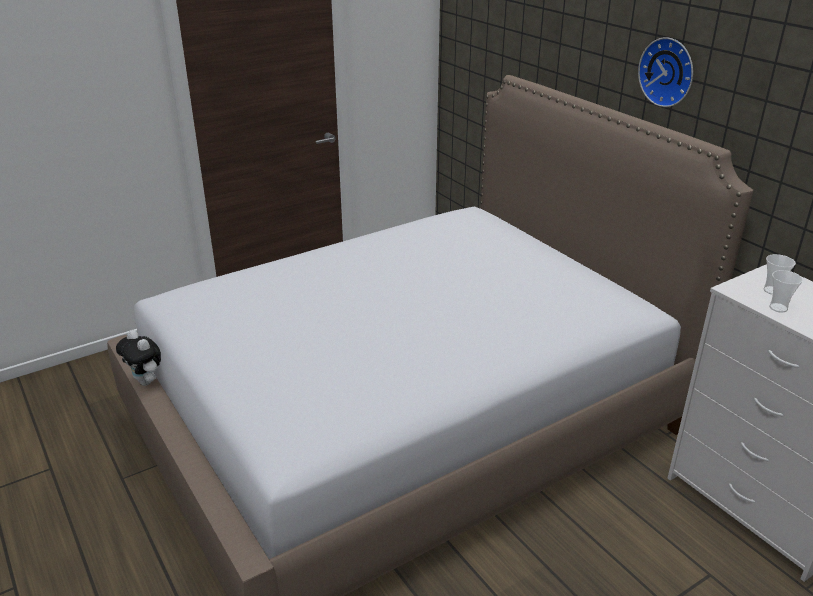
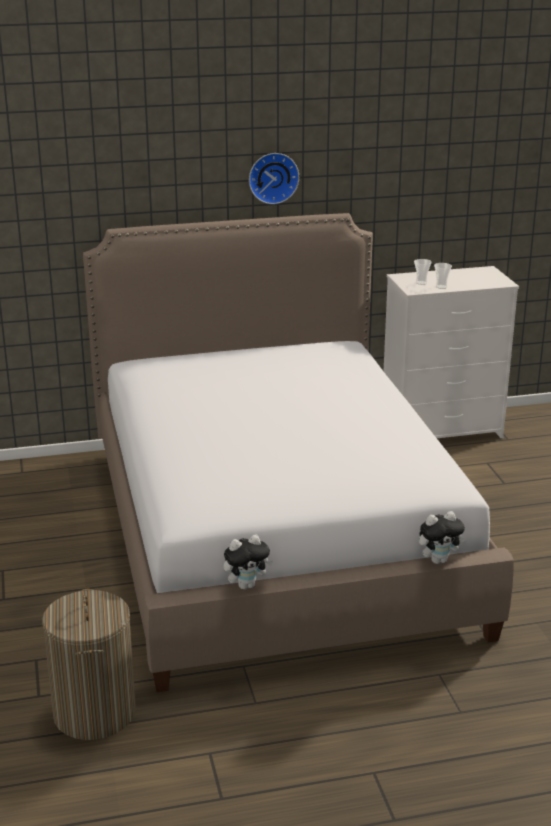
camera: 70 degrees left, 5 degrees down
none -> laundry basket [42,589,136,740]
none -> plush toy [419,511,465,564]

